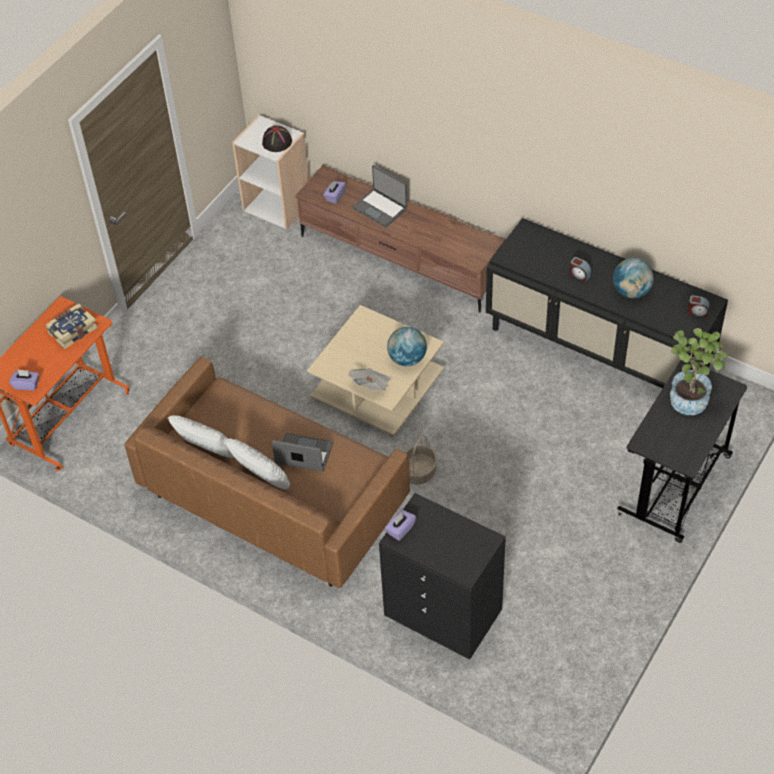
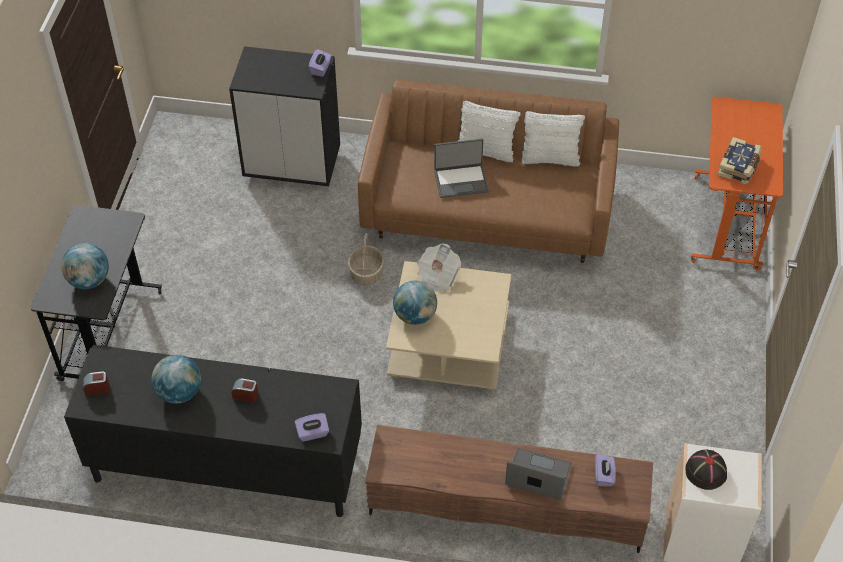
camera: 155 degrees right, 0 degrees up
purple tissue box [9,369,39,391] -> purple tissue box moved to [295,413,329,442]
potted plant [670,328,728,415] -> globe [61,243,109,289]

